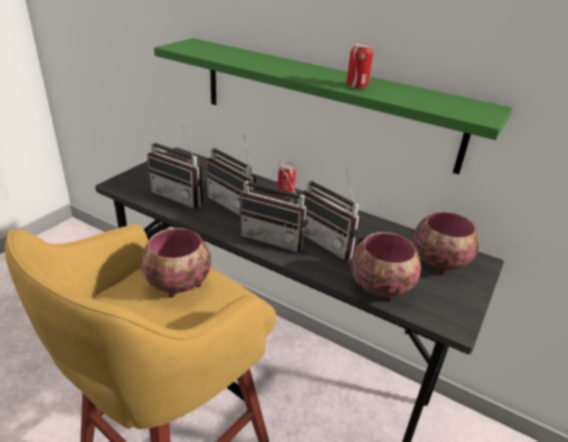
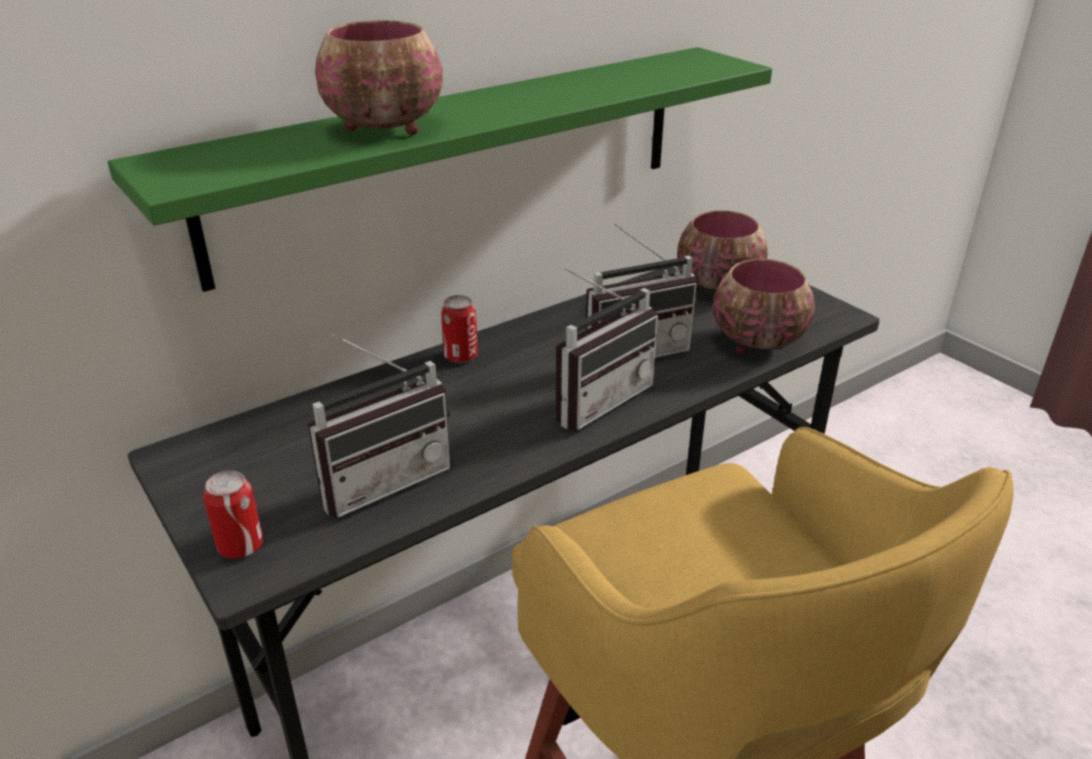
camera: 65 degrees left, 0 degrees up
bowl [141,228,211,298] -> bowl moved to [315,20,443,135]
radio [206,134,257,216] -> none
can [346,43,373,89] -> can moved to [203,470,263,559]

